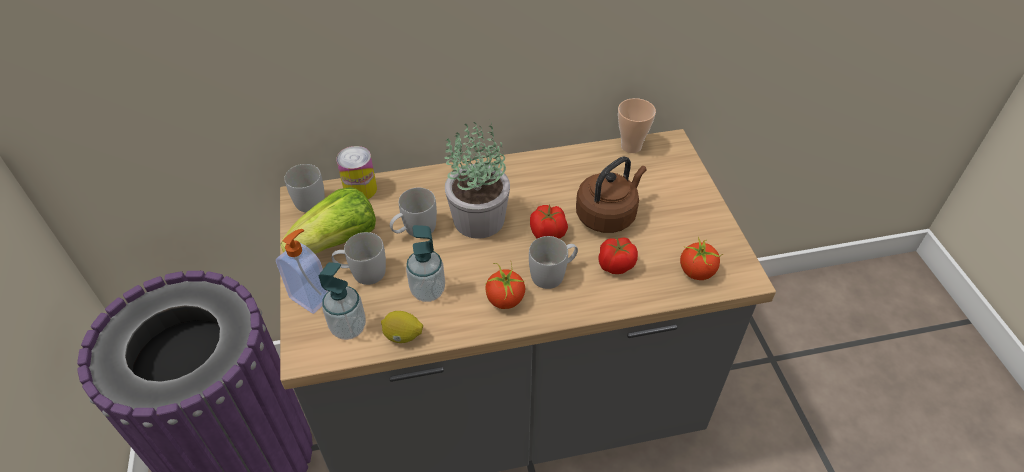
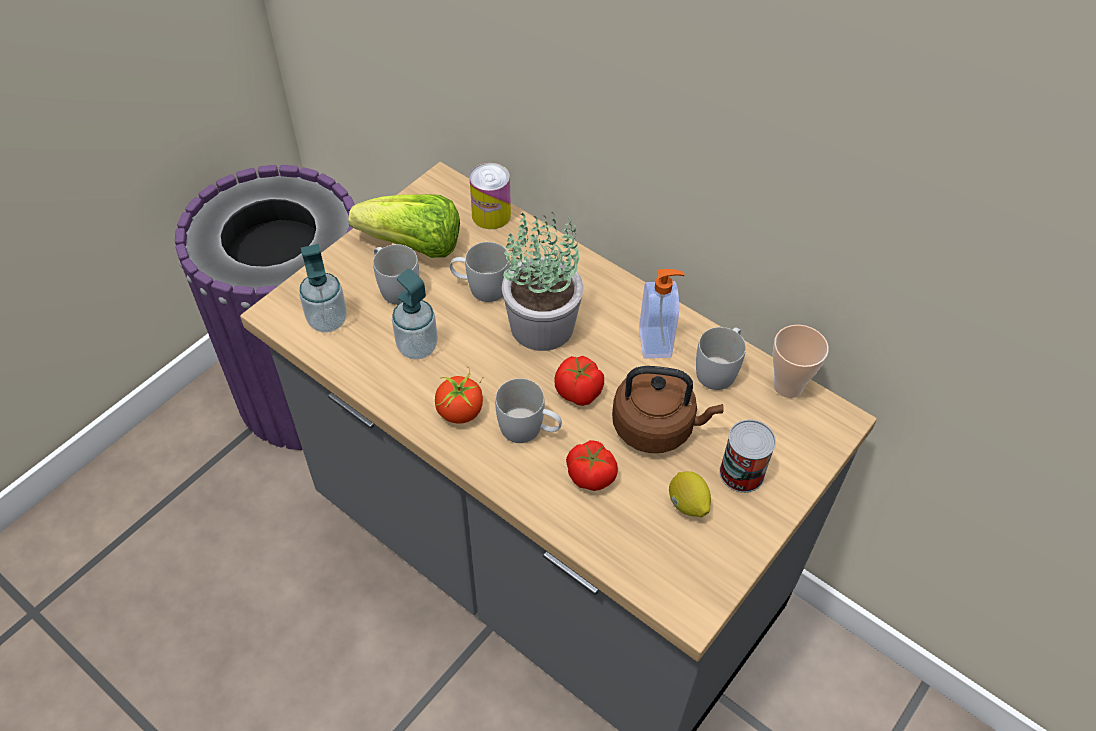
camera: 50 degrees right, 5 degrees up
soap dispenser [276,229,328,314] -> soap dispenser moved to [639,269,684,358]
white mug [284,164,325,212] -> white mug moved to [696,327,746,390]
lemon [381,311,423,343] -> lemon moved to [669,471,711,517]
tomato [680,236,723,280] -> none
none -> can [719,419,776,493]

